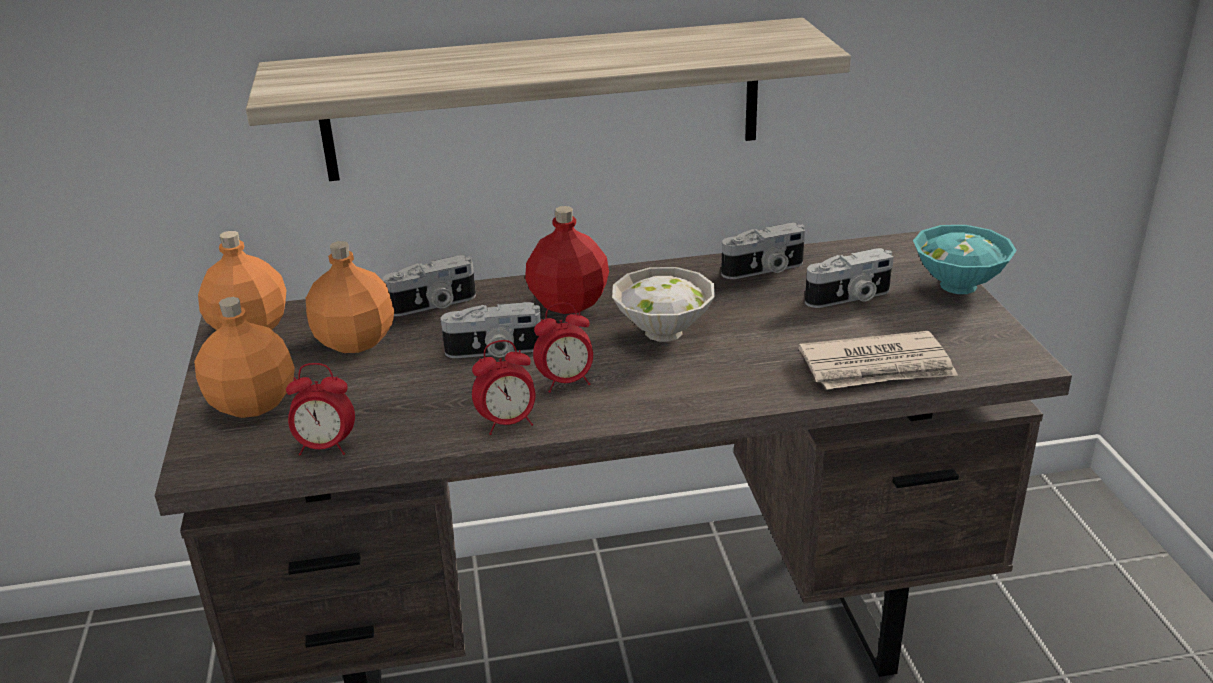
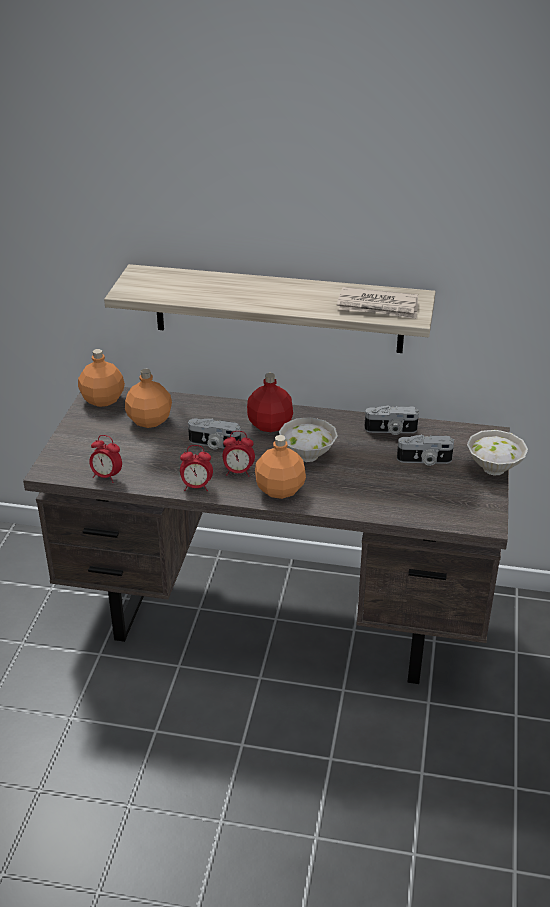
camera: 20 degrees right, 5 degrees up
orange bottle [194,297,295,418] -> orange bottle moved to [255,435,306,499]
camera [382,255,476,316] -> none
newspaper [798,331,958,389] -> newspaper moved to [337,287,418,319]
turquoise bowl [913,225,1017,294] -> white bowl [467,430,528,476]

